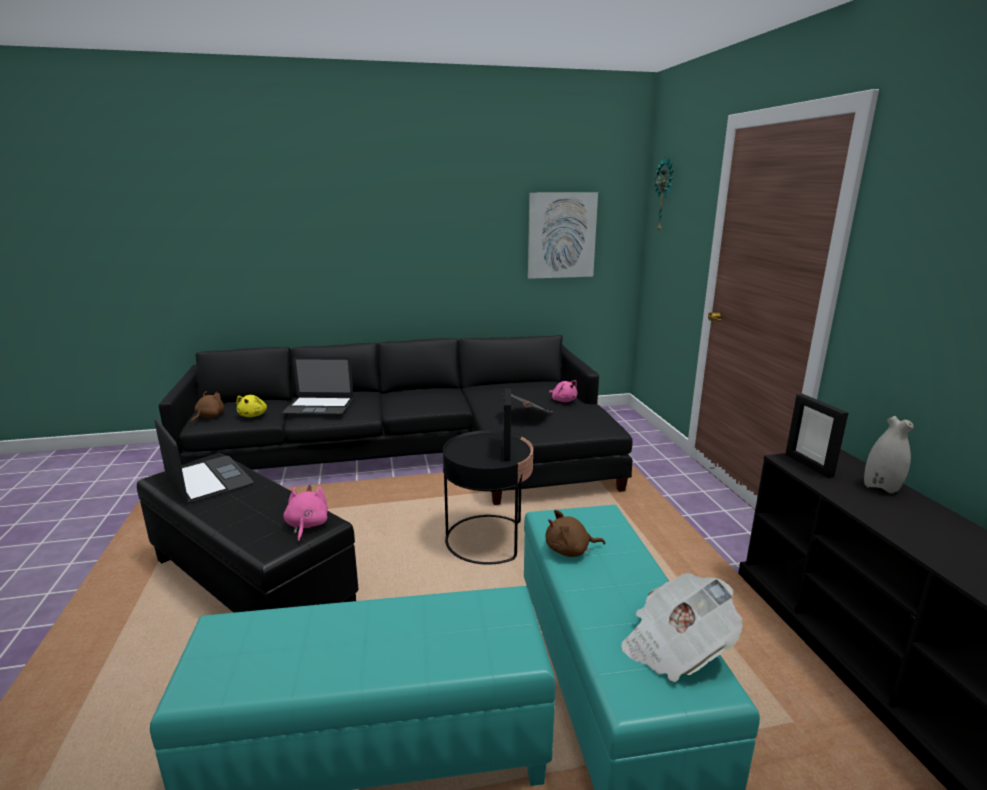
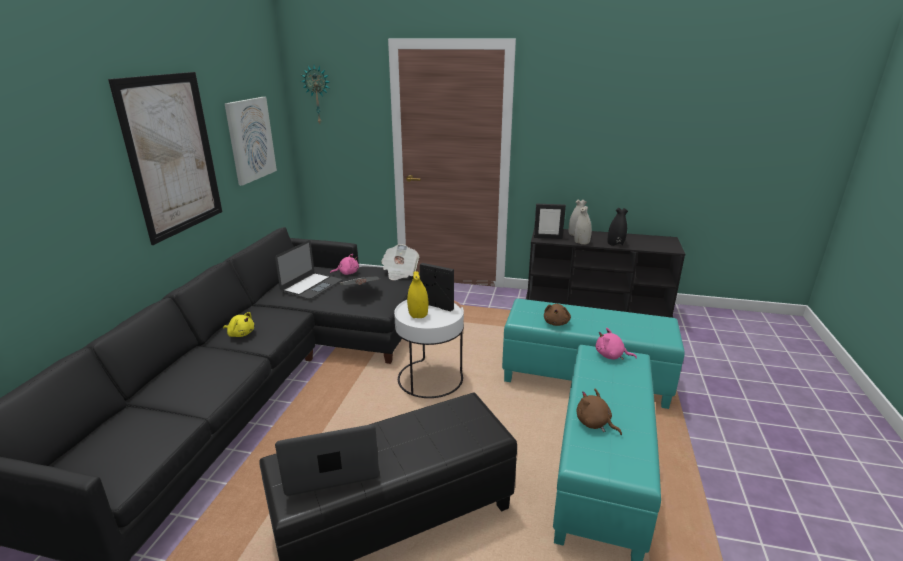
camera: 65 degrees left, 5 degrees up
brown plush toy [191,391,224,423] -> brown plush toy moved to [577,389,622,435]
yellow plush toy [236,395,267,417] -> yellow plush toy moved to [223,312,254,337]
laptop [282,357,353,414] -> laptop moved to [275,240,342,299]
pink plush toy [283,484,328,542] -> pink plush toy moved to [596,328,637,360]
black side table [443,430,533,565] -> white side table [394,300,464,398]
newspaper [621,573,743,682] -> newspaper moved to [381,244,419,280]
none -> picture [108,72,222,245]
none -> yellow vase [407,271,428,318]
none -> white vase [574,206,592,244]
none -> black vase [608,208,628,246]

